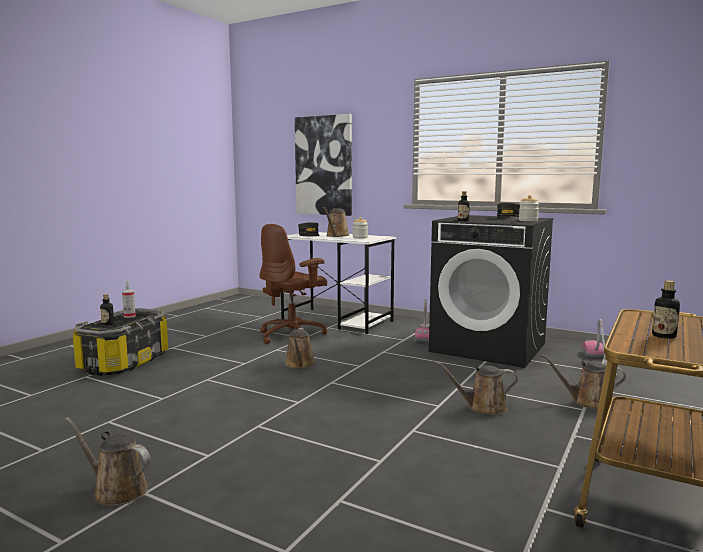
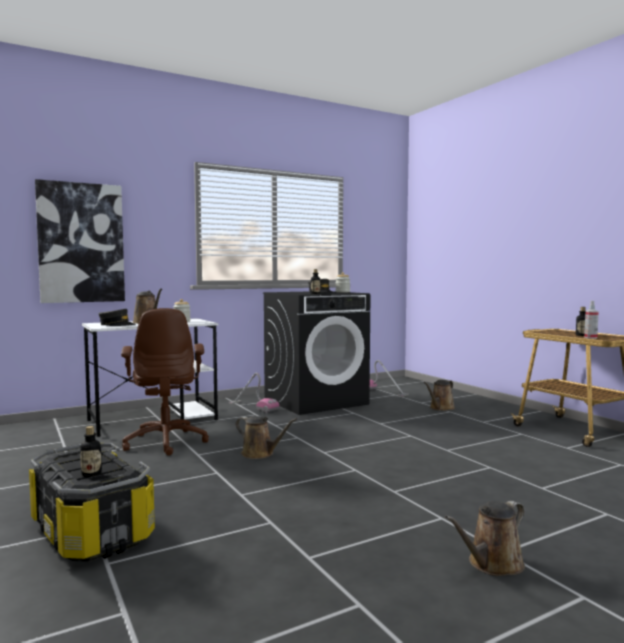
camera: 60 degrees left, 5 degrees down
spray bottle [122,281,136,318] -> spray bottle moved to [584,301,599,339]
brown watering can [436,362,518,415] -> none

